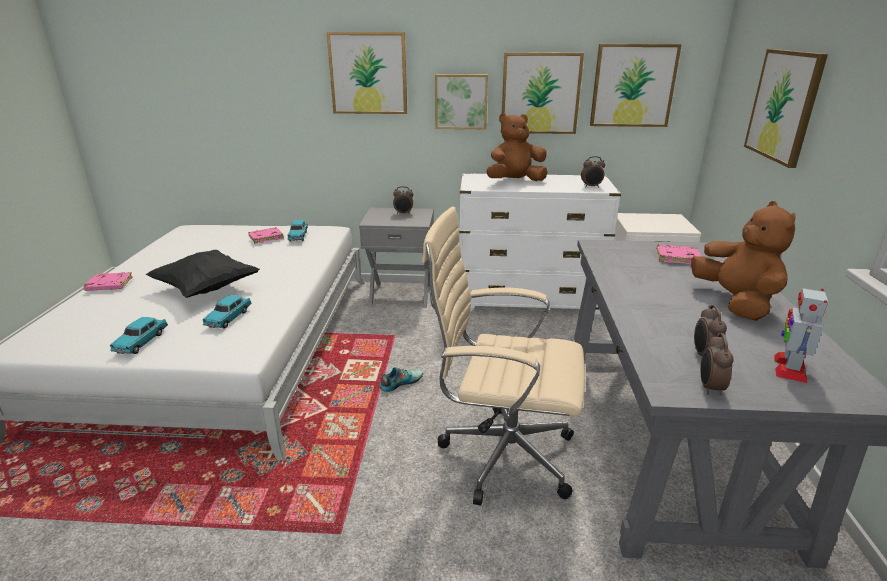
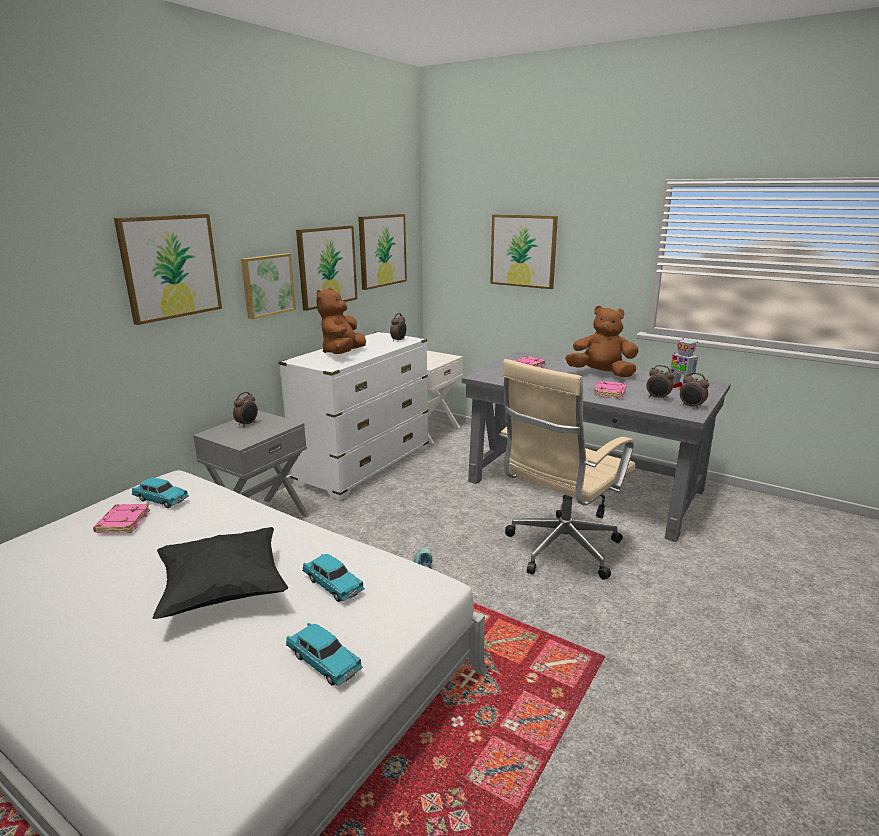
camera: 60 degrees left, 5 degrees down
pink book [84,272,133,291] -> pink book moved to [594,380,627,398]

